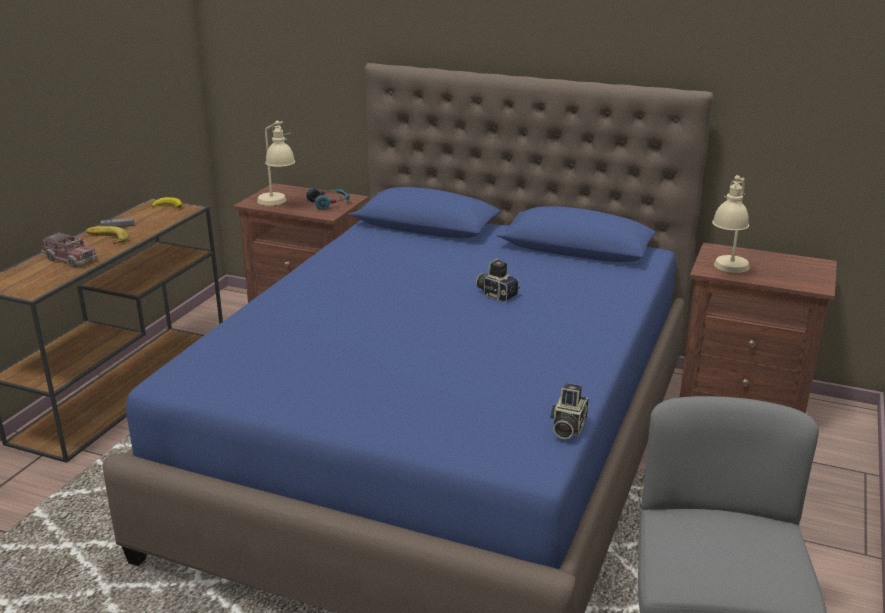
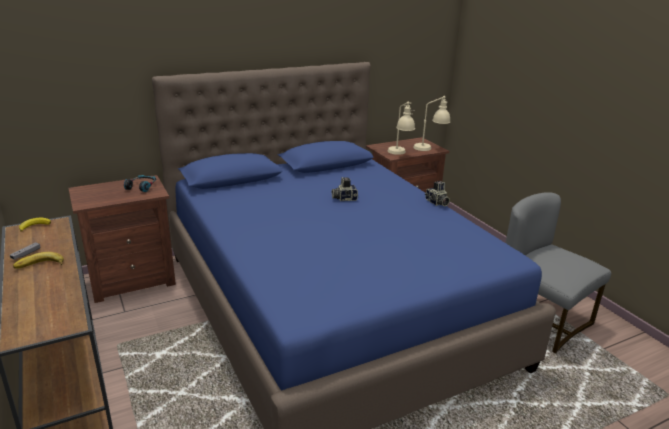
camera: 50 degrees left, 0 degrees up
toy truck [41,231,98,267] -> none
beige table lamp [257,121,295,206] -> beige table lamp moved to [413,96,451,151]
camera [550,383,589,439] -> camera moved to [425,181,450,206]

